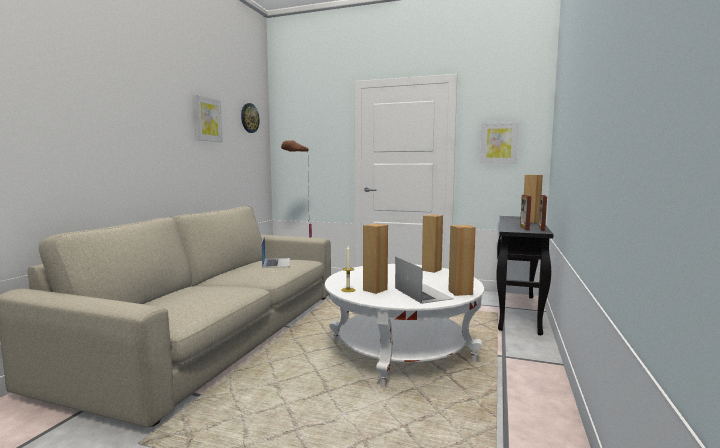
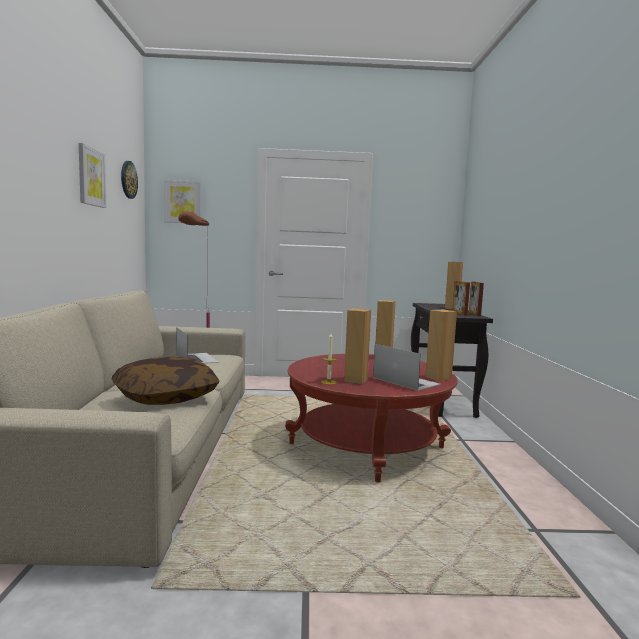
camera: 20 degrees left, 0 degrees up
white coffee table [325,264,484,387] -> red coffee table [285,354,458,482]
picture [480,122,519,164] -> picture moved to [164,180,201,223]
none -> pillow [111,356,220,405]

